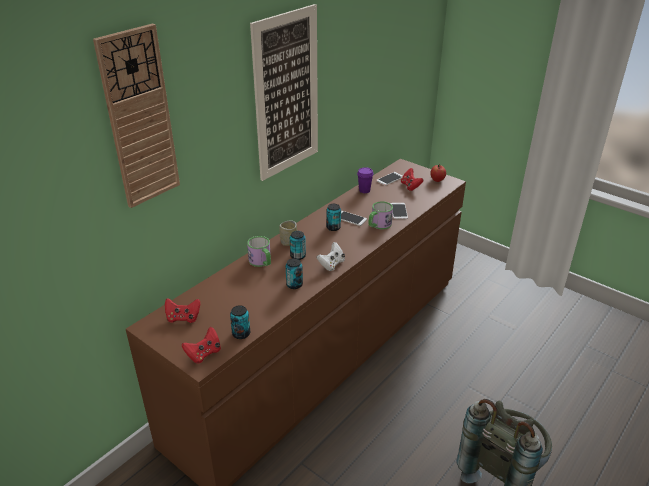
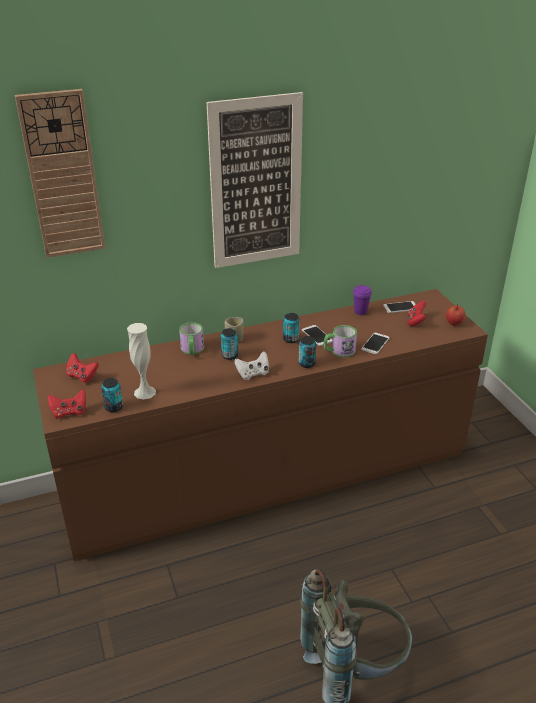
camera: 30 degrees right, 0 degrees up
can [286,258,303,289] -> can moved to [298,336,316,368]
none -> white vase [127,323,156,400]

